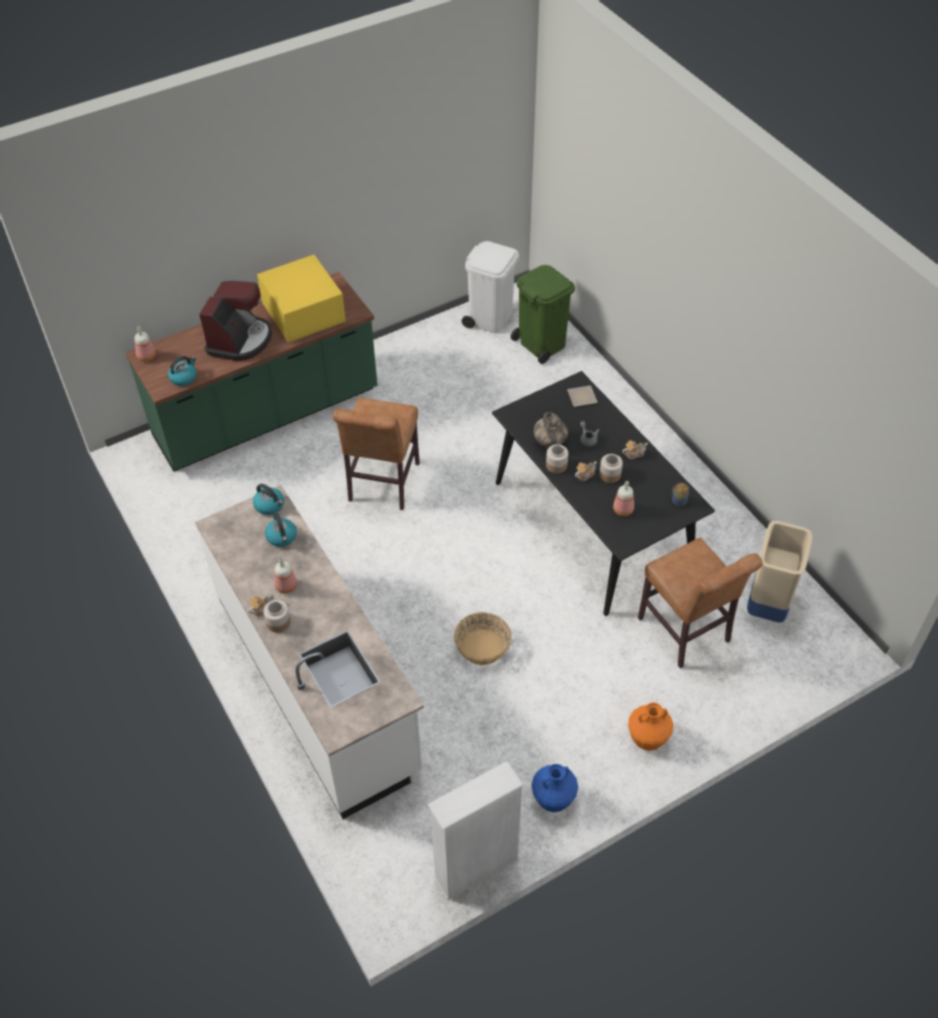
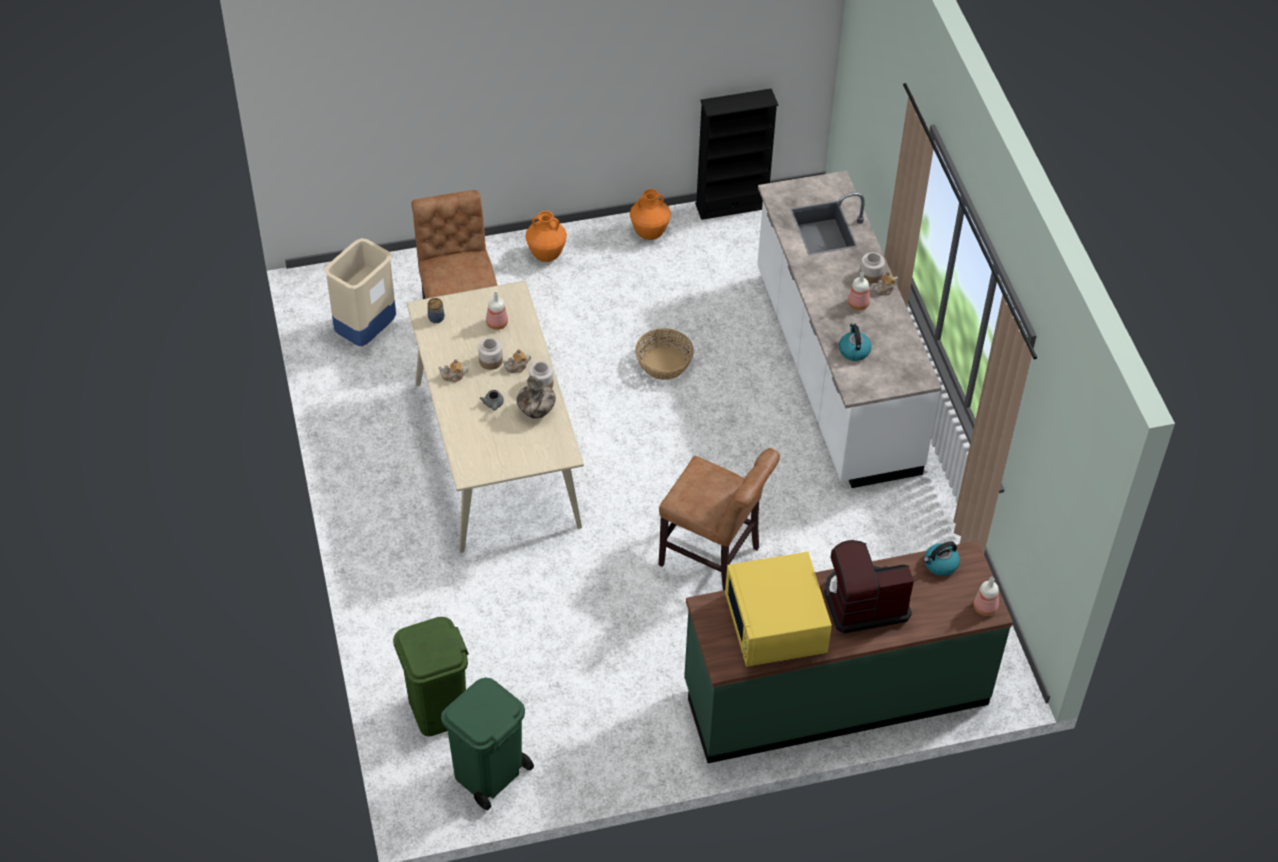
camera: 165 degrees left, 0 degrees up
coffee machine [199,281,272,361] -> coffee machine turned 45 degrees clockwise [824,540,914,634]
kettle [253,484,284,515] -> none
brown chair [333,398,420,510] -> brown chair turned 90 degrees clockwise [659,448,780,590]
white bookcase [428,761,523,900] -> black bookcase [695,88,778,220]
white trash can [462,241,519,333] -> green trash can [441,678,534,810]
black dining table [492,371,715,616] -> beige dining table [407,281,584,553]
blue vase [532,764,578,812] -> orange vase [630,189,671,240]
plate [567,385,598,407] -> none

